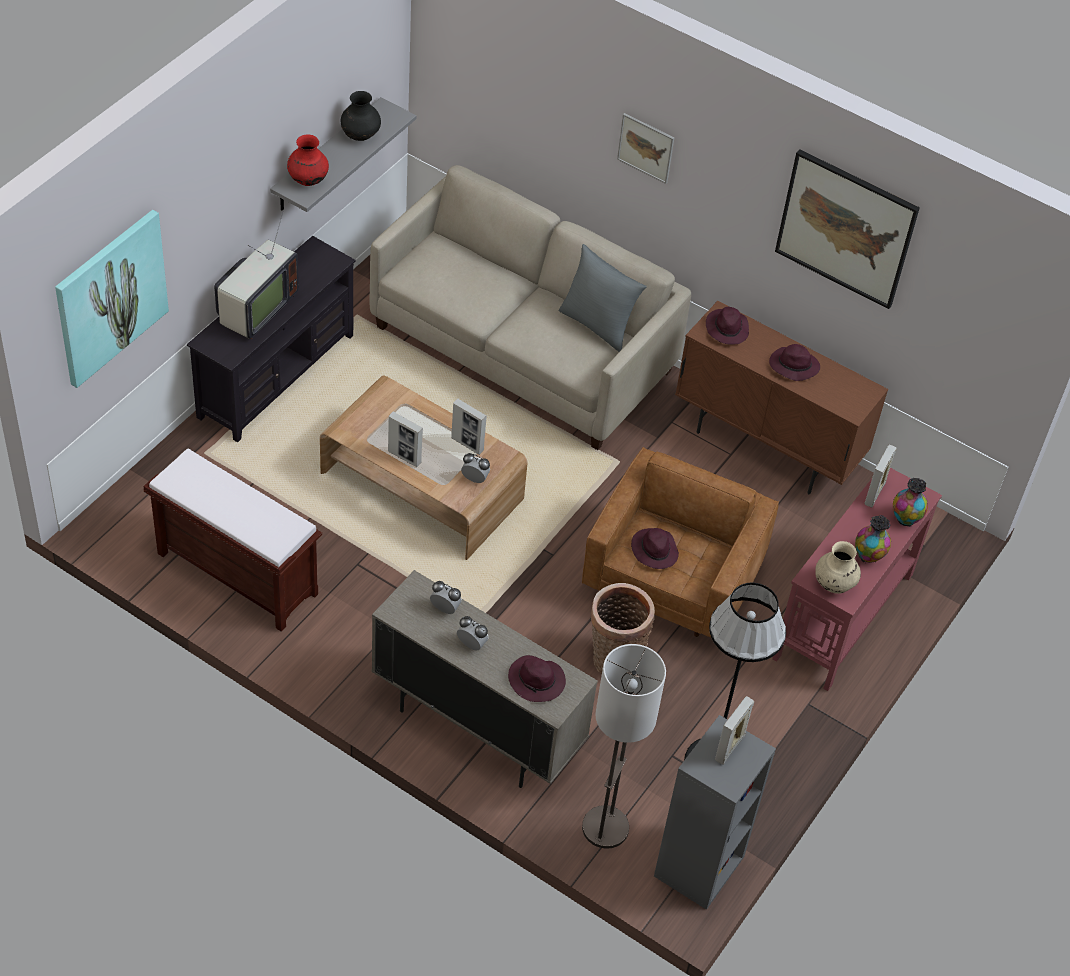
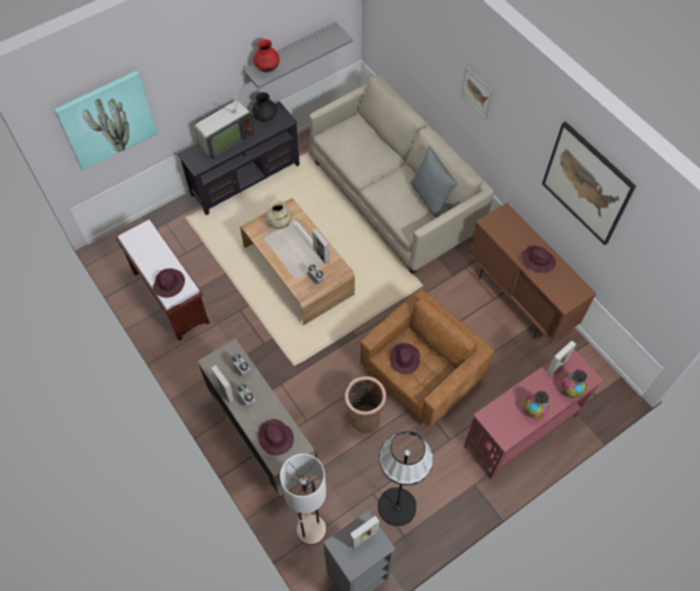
camera: 25 degrees right, 10 degrees up
black vase [341,91,381,141] -> black vase moved to [252,92,277,122]
picture frame [388,412,423,467] -> picture frame moved to [211,365,235,403]
purple hat [706,307,749,345] -> purple hat moved to [153,268,185,298]
beige vase [815,541,861,594] -> beige vase moved to [266,200,292,229]

